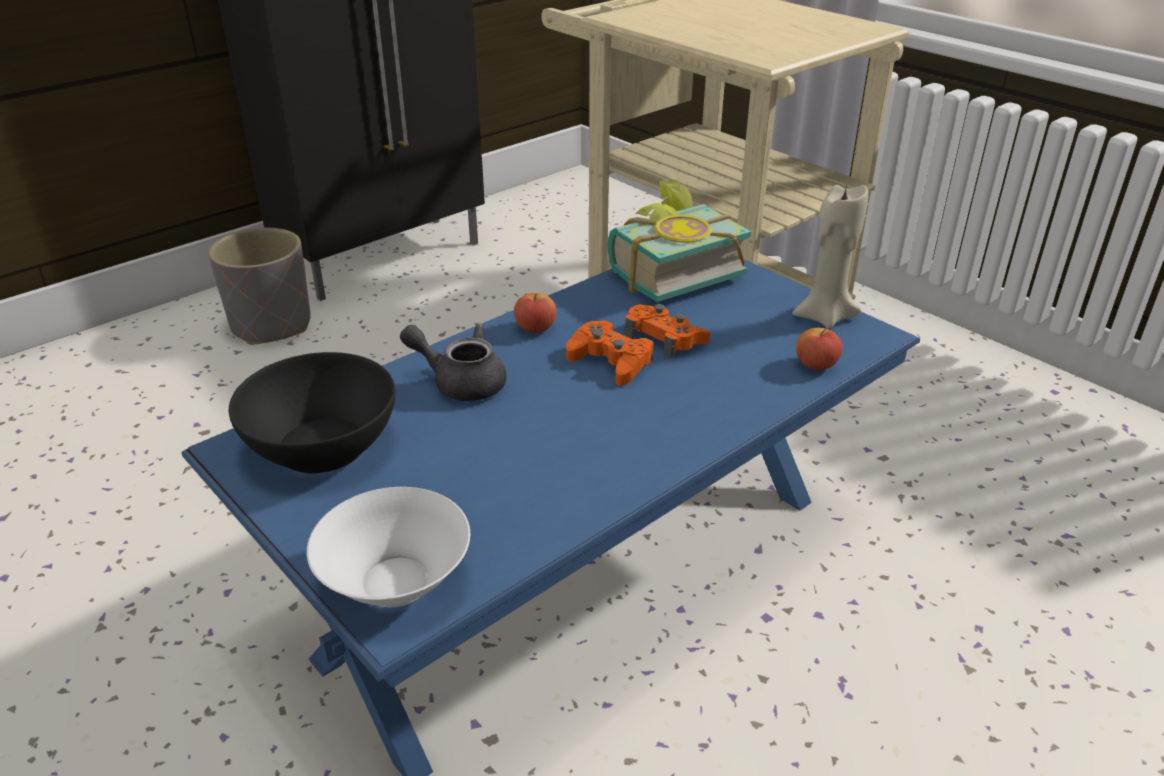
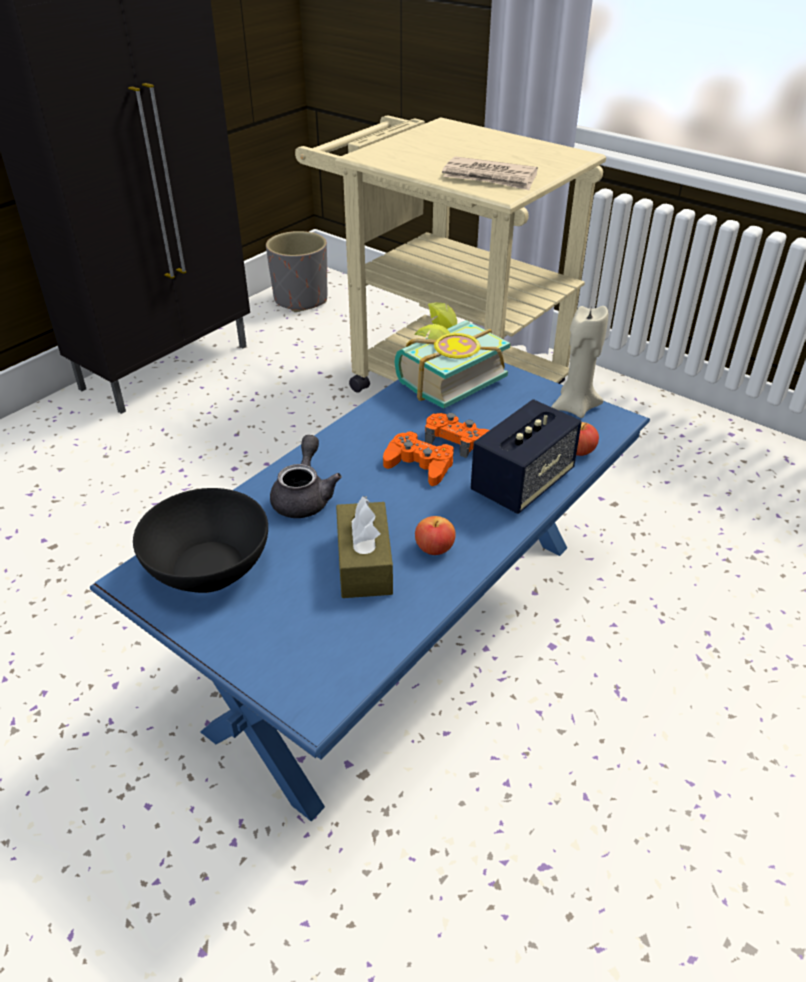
camera: 10 degrees left, 5 degrees up
grey planter [208,228,311,345] -> grey planter moved to [266,231,328,312]
white bowl [307,487,470,607] -> none
grey teapot [400,323,506,401] -> grey teapot turned 90 degrees clockwise [270,435,342,518]
apple [514,293,556,333] -> apple moved to [415,516,456,555]
none -> brown tissue box [336,496,393,598]
none -> newspaper [442,156,538,190]
none -> speaker [471,399,582,514]

